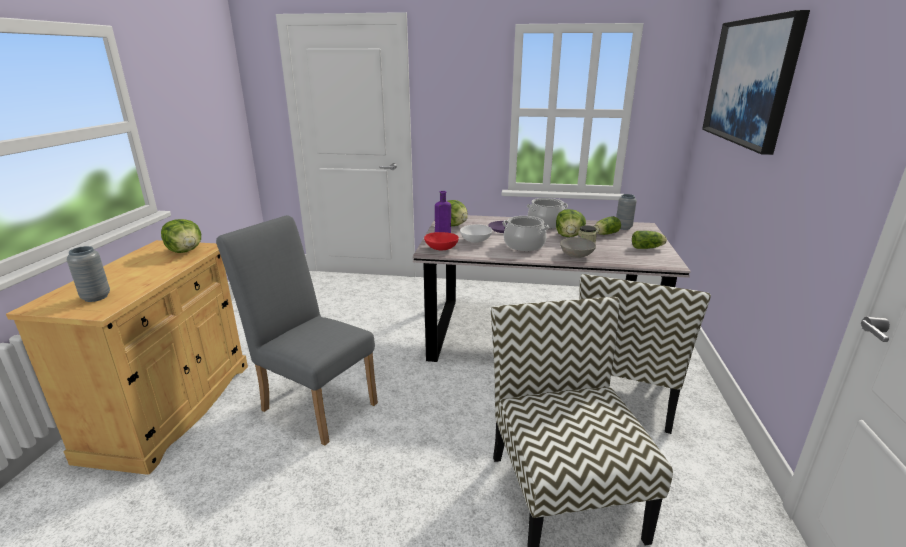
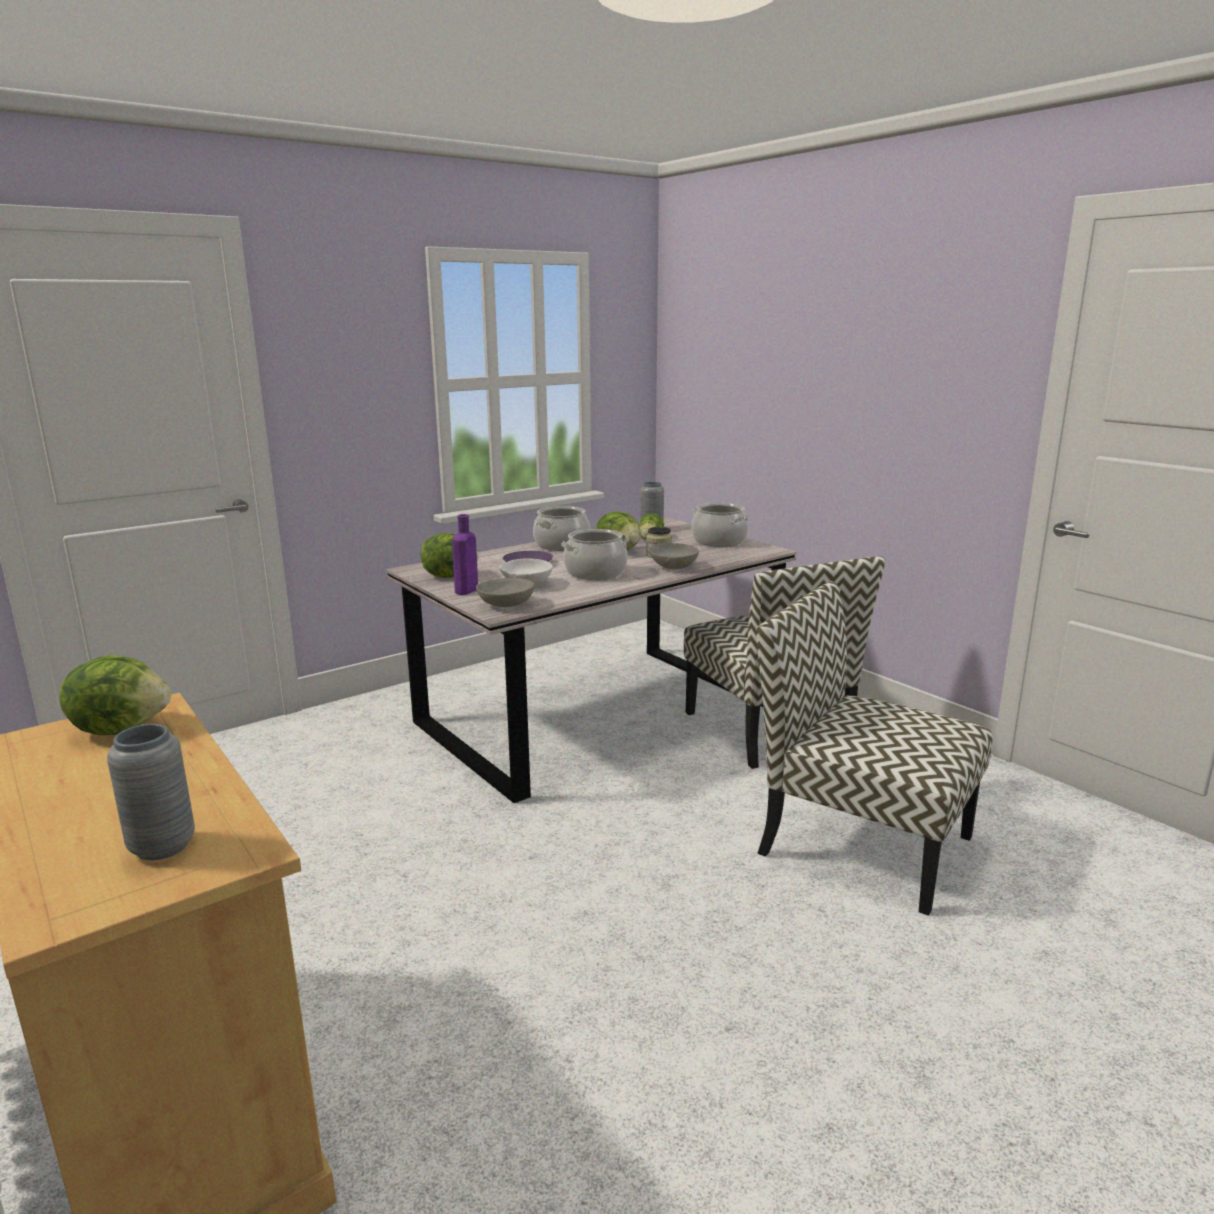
camera: 45 degrees left, 5 degrees down
grey chair [216,215,378,446] -> none
red bowl [424,232,459,250] -> grey bowl [476,578,535,607]
lettuce [632,231,667,249] -> cooking pot [691,503,749,547]
picture [702,10,810,155] -> none

